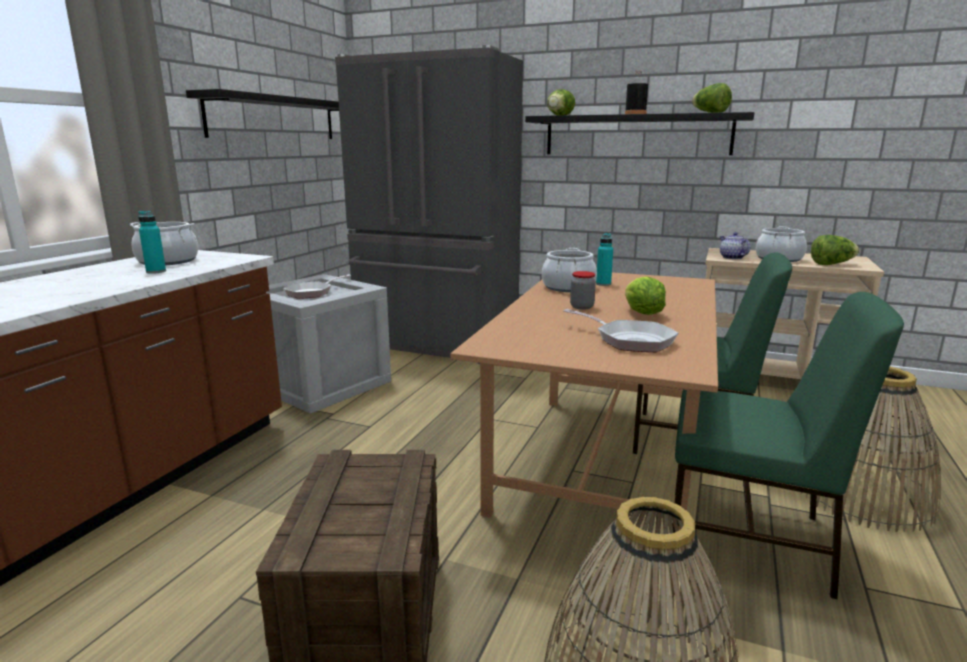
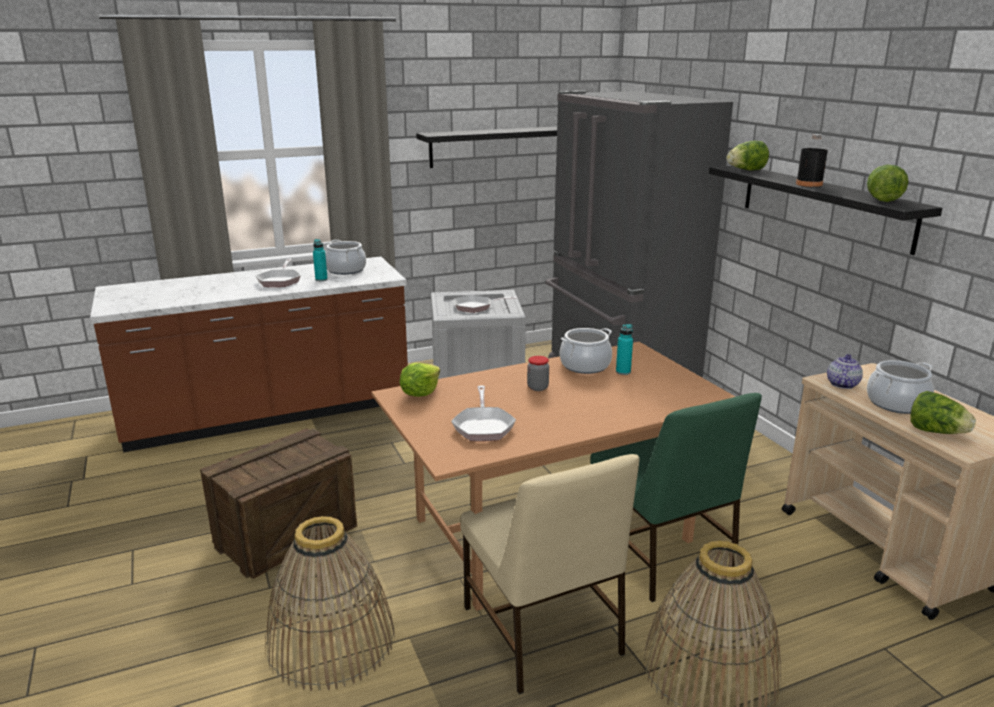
camera: 45 degrees right, 5 degrees up
lettuce [625,276,666,315] -> lettuce moved to [399,363,440,397]
green chair [672,292,904,599] -> beige chair [460,454,639,694]
none -> frying pan [255,259,301,287]

